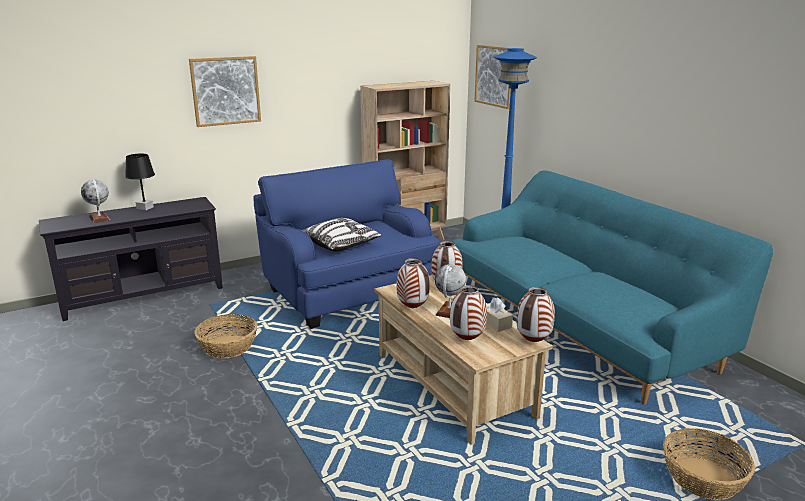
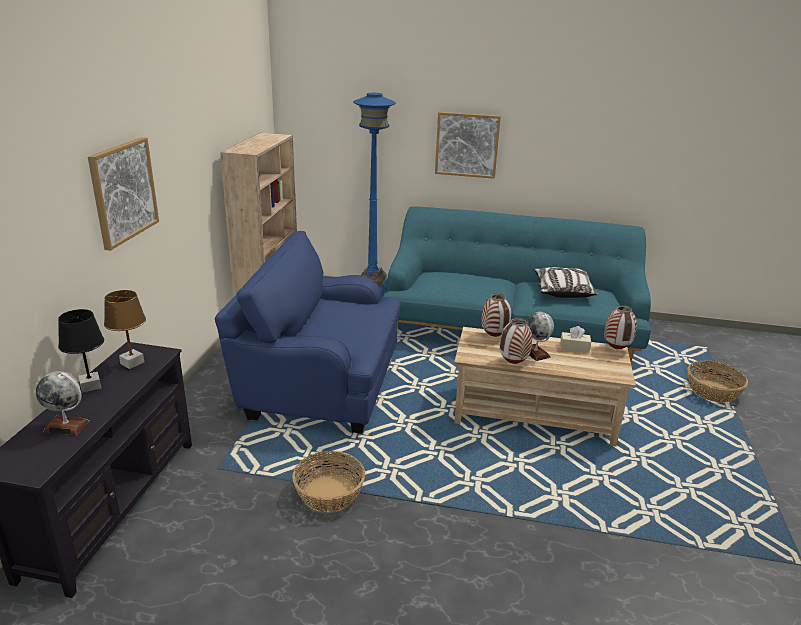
camera: 50 degrees left, 5 degrees up
pillow [302,218,382,252] -> pillow moved to [534,267,599,298]
vase [450,285,487,340] -> none
picture [475,45,511,109] -> picture moved to [435,112,501,179]
none -> brown table lamp [104,290,146,369]

